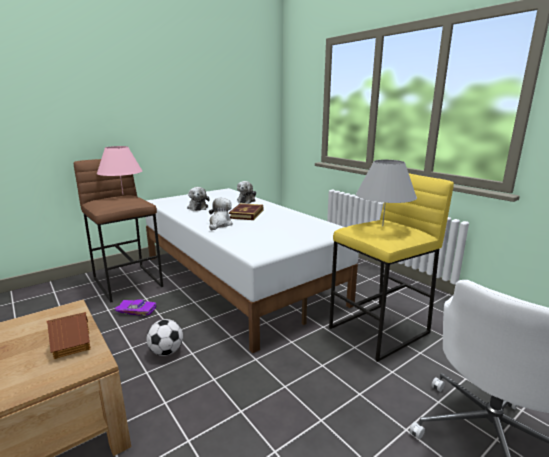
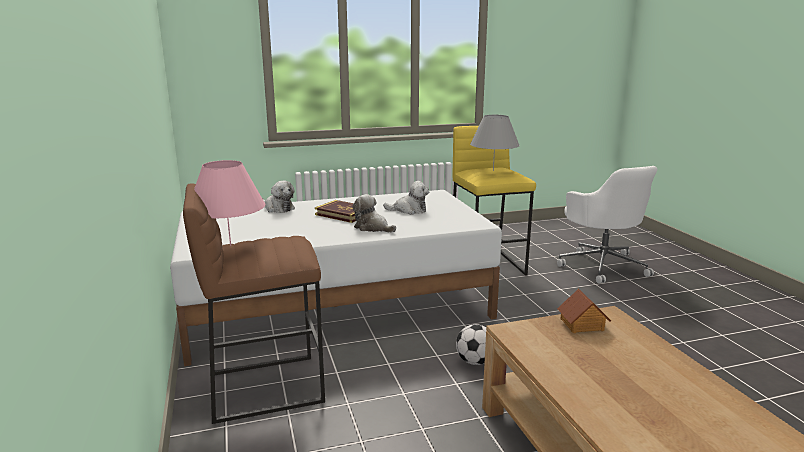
camera: 70 degrees left, 0 degrees up
purple toy car [114,299,157,317] -> none
plush toy [187,187,210,211] -> plush toy moved to [383,181,429,215]

